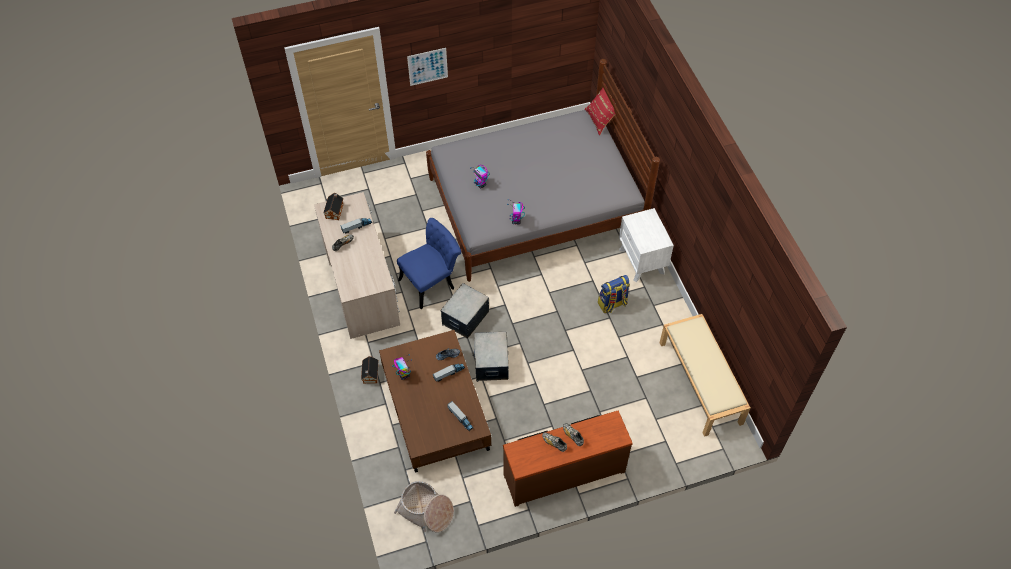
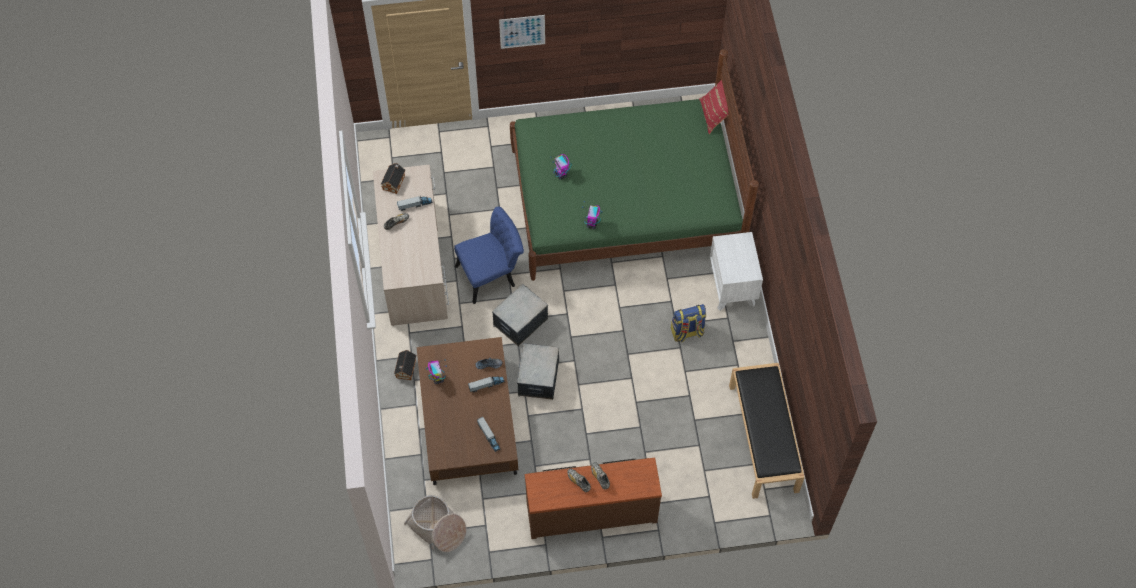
camera: 10 degrees right, 5 degrees up
grey bed [426,59,660,282] -> green bed [510,49,759,281]
beige bench [660,314,750,437] -> black bench [729,363,805,499]

